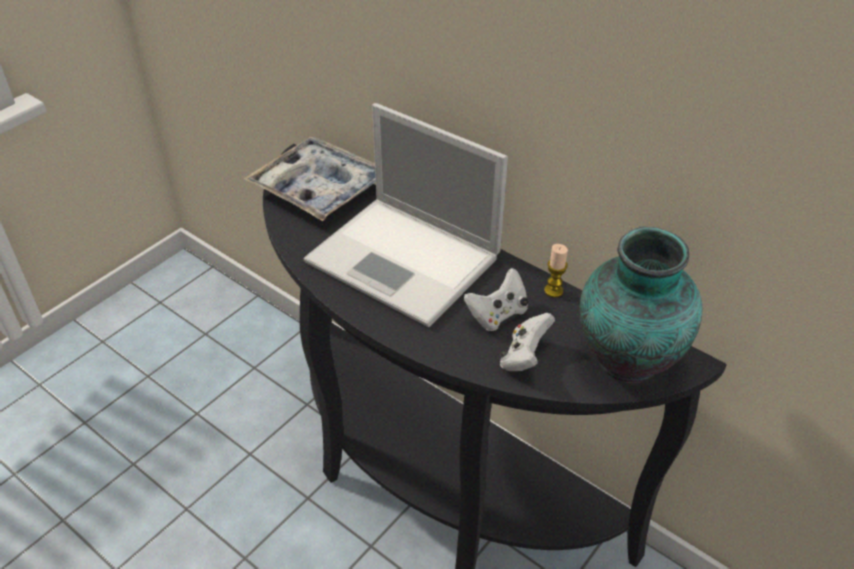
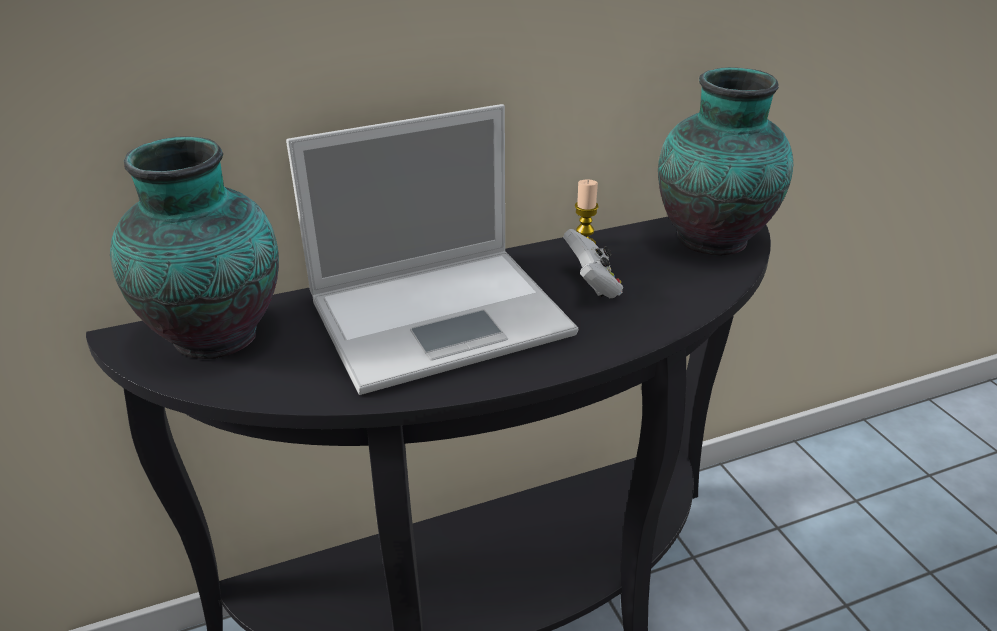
camera: 60 degrees left, 10 degrees down
tray [244,137,376,221] -> vase [110,136,279,359]
white game controller [499,313,555,371] -> none

